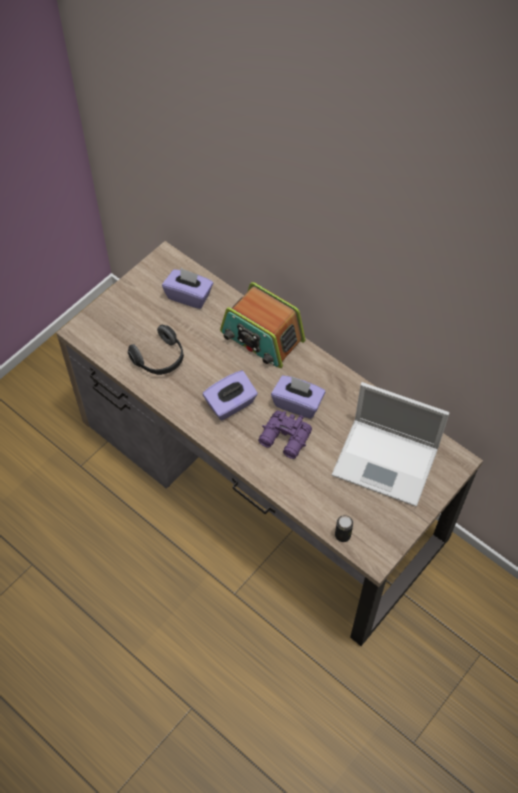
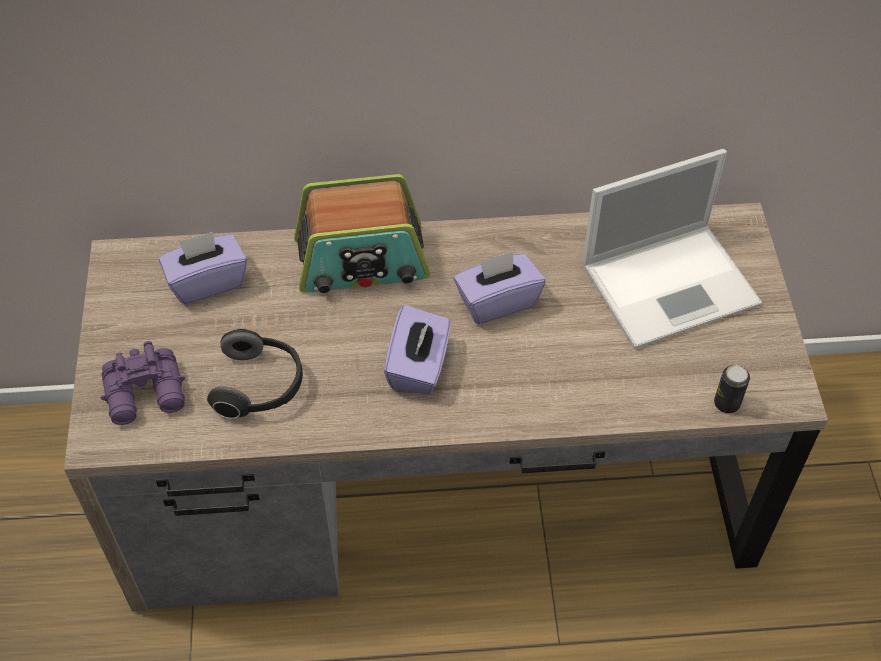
camera: 45 degrees left, 5 degrees down
purple binoculars [258,411,312,459] -> purple binoculars moved to [100,341,185,425]

